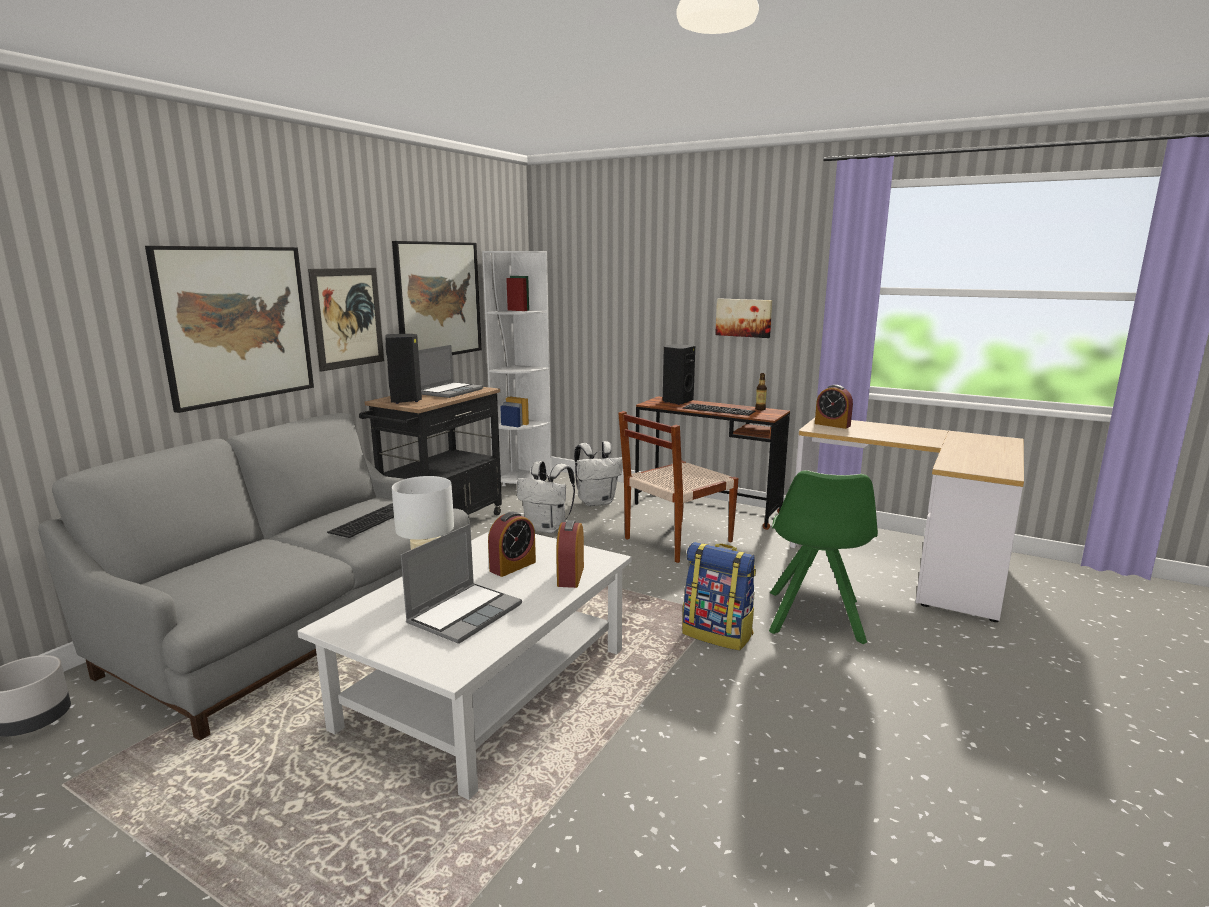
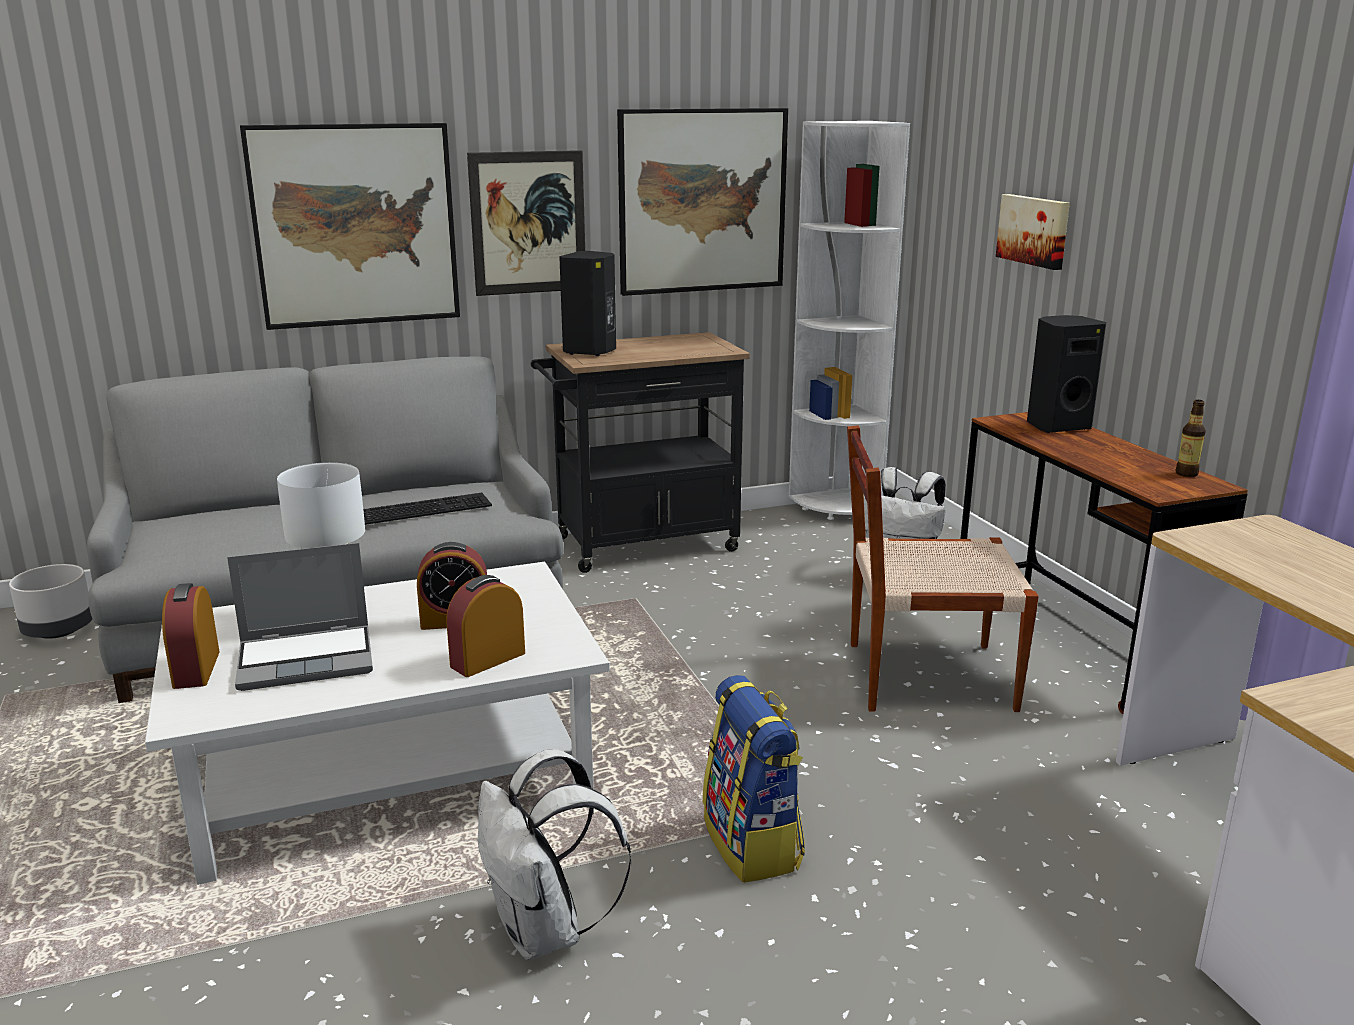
camera: 40 degrees right, 5 degrees up
laptop [418,345,483,398] -> none
white backpack [517,461,575,533] -> white backpack moved to [477,749,631,960]
keyboard [683,404,755,416] -> none
picture [715,298,772,338] -> picture moved to [996,194,1070,270]
green chair [769,470,878,644] -> none
alarm clock [815,385,853,429] -> alarm clock moved to [162,583,220,689]

